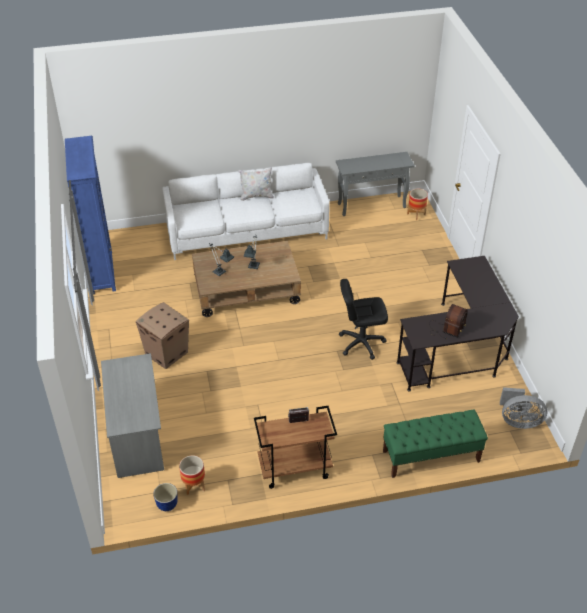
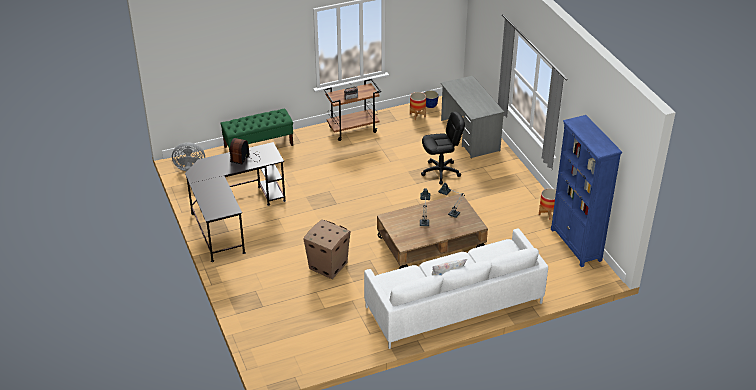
camera: 170 degrees right, 5 degrees down
cardboard box [136,302,189,369] -> cardboard box moved to [303,220,350,279]
grey console table [336,152,415,216] -> none
black office chair [339,279,388,360] -> black office chair moved to [421,111,465,184]
planter [407,189,428,220] -> planter moved to [539,188,556,220]

